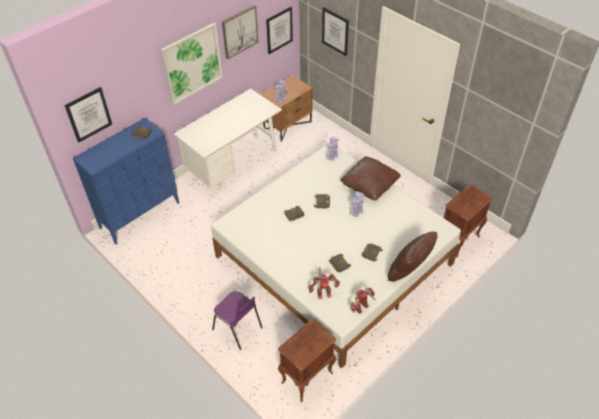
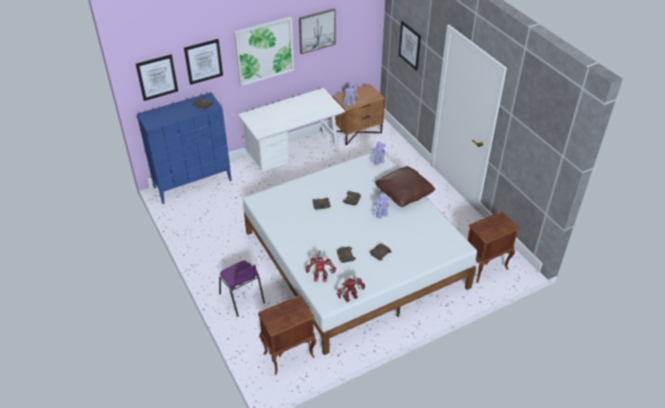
camera: 15 degrees right, 5 degrees down
picture [266,7,293,54] -> picture moved to [184,39,223,85]
brown pillow [388,232,438,282] -> none

